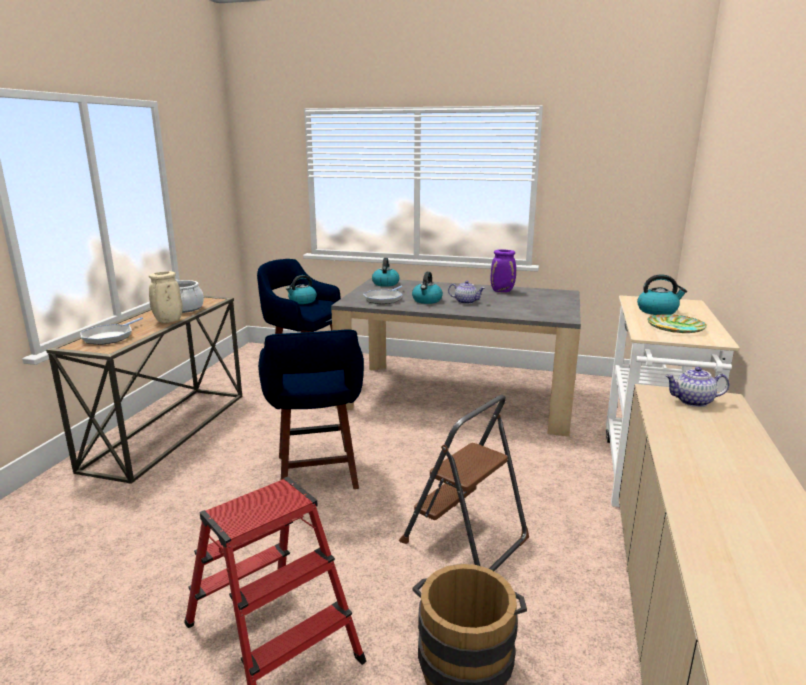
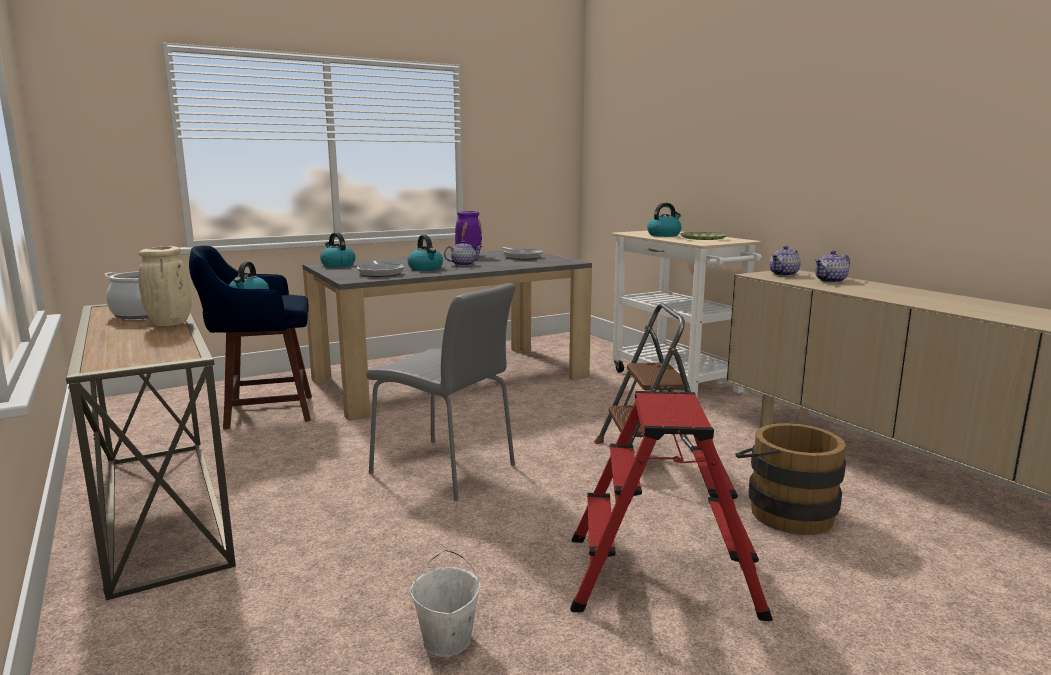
camera: 45 degrees left, 5 degrees down
frying pan [80,317,143,345] -> frying pan moved to [502,247,543,260]
blue stool [258,329,364,489] -> grey chair [366,283,516,501]
none -> white bucket [411,550,480,657]
none -> teapot [815,251,850,283]

